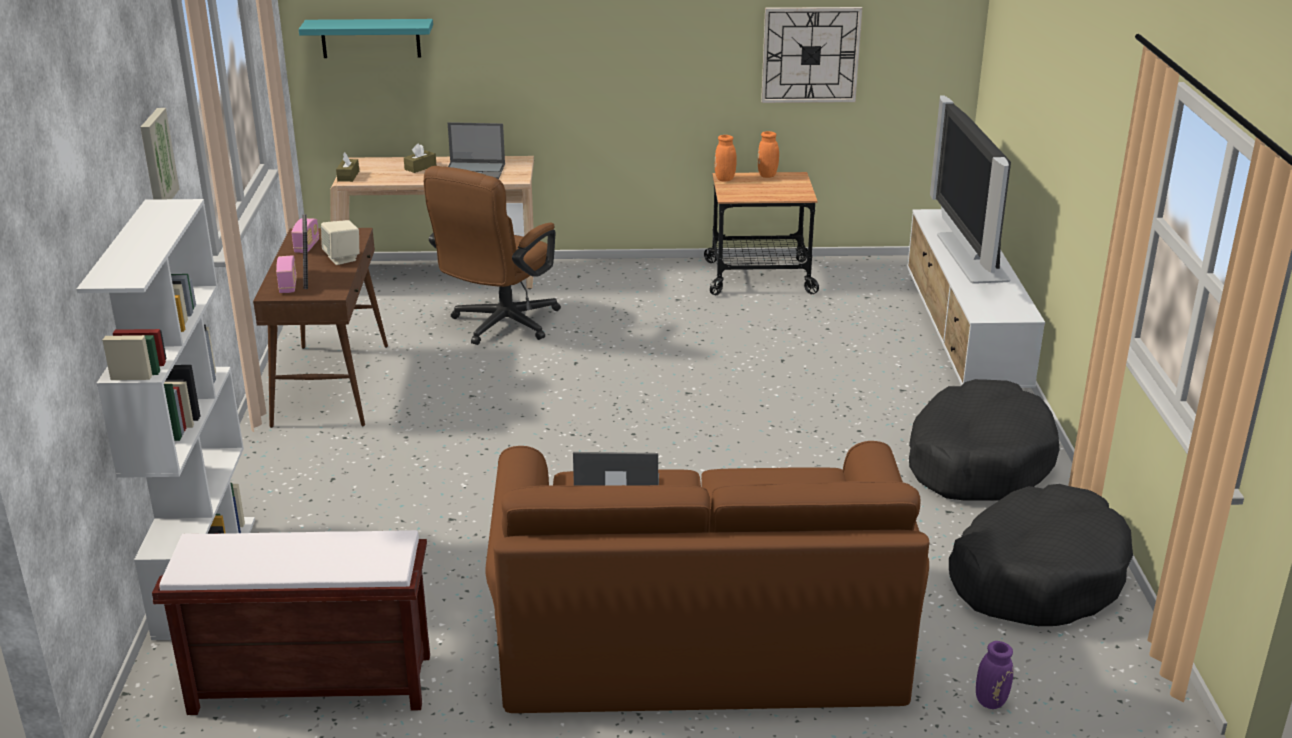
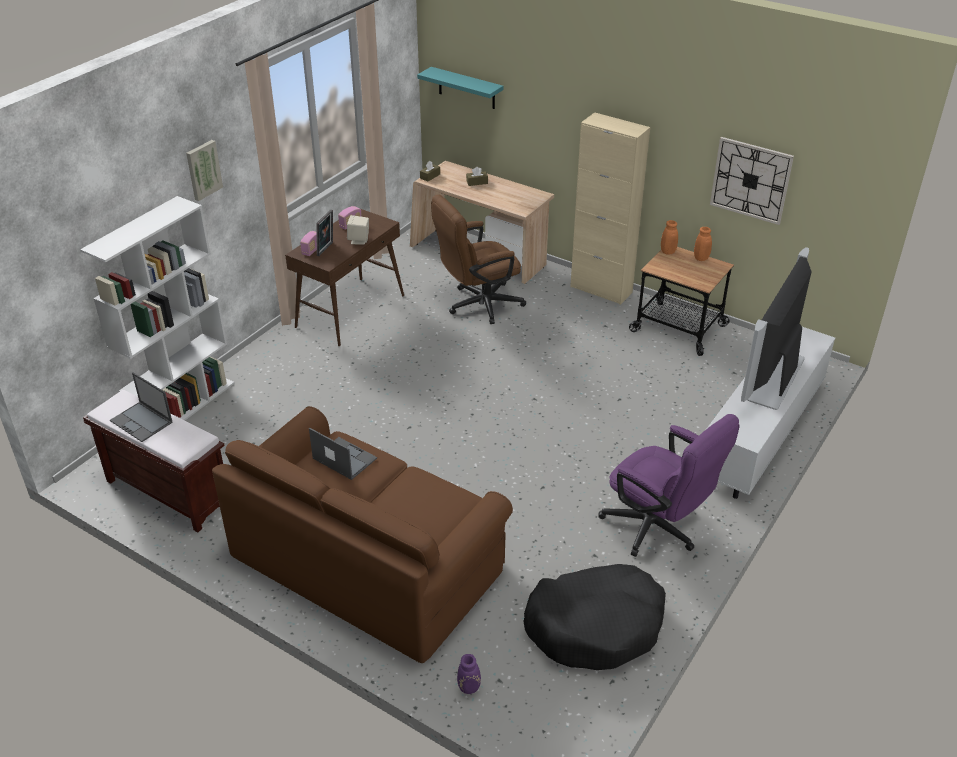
camera: 35 degrees right, 10 degrees up
laptop [448,122,505,179] -> laptop moved to [110,373,173,442]
black dog bed [909,379,1060,500] -> purple office chair [598,414,740,557]
none -> beige cabinet [570,112,650,305]

